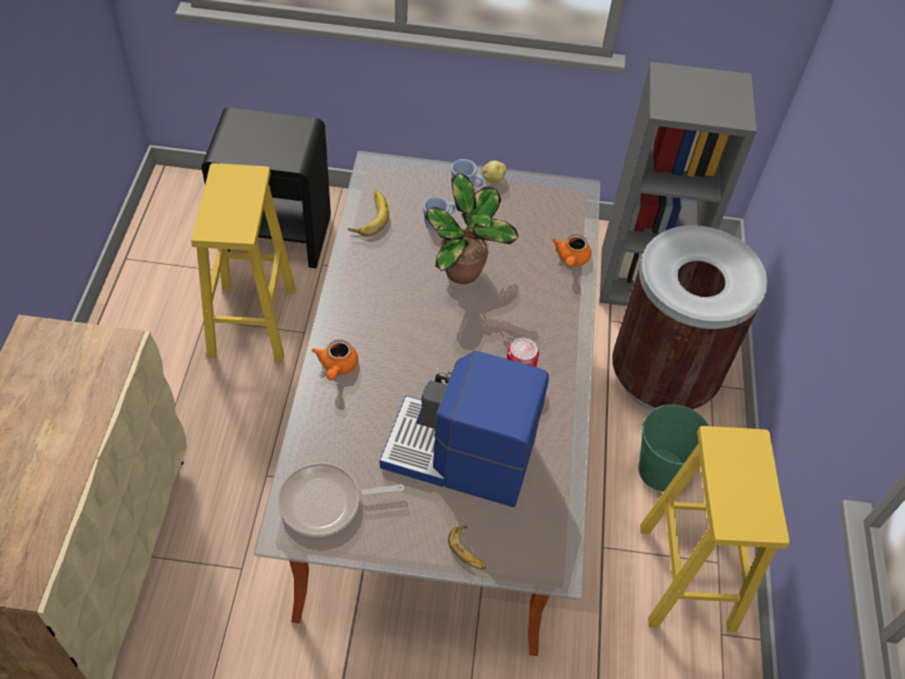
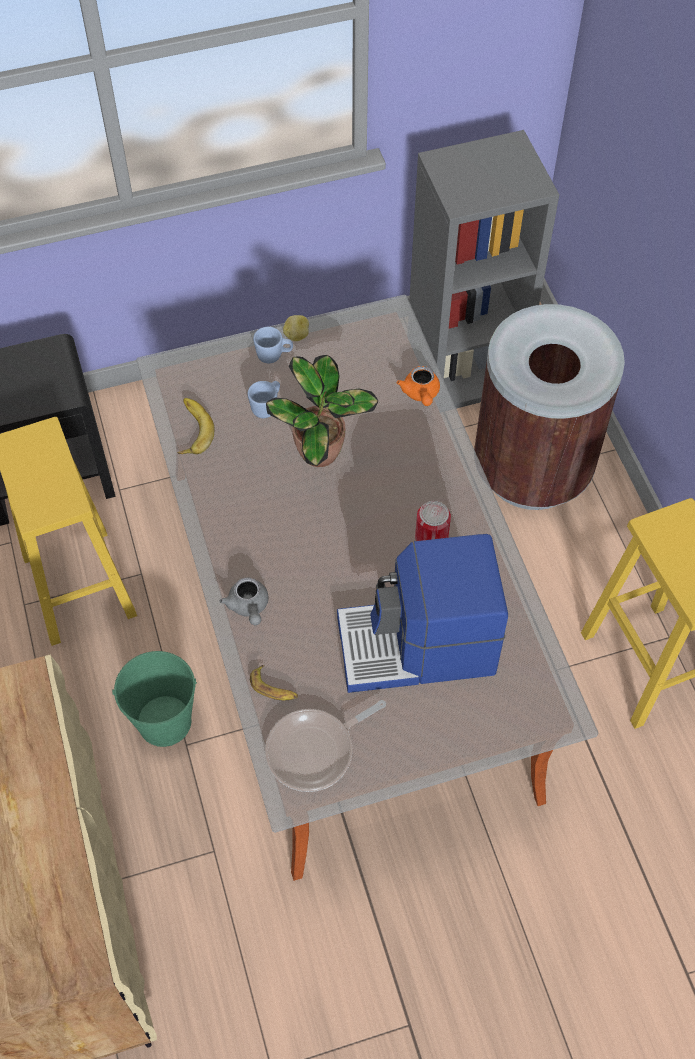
camera: 20 degrees left, 5 degrees up
orange teapot [312,340,358,380] -> grey teapot [219,577,269,626]
banana [448,526,486,570] -> banana moved to [250,665,298,700]
green bucket [638,404,709,491] -> green bucket moved to [112,651,197,747]

